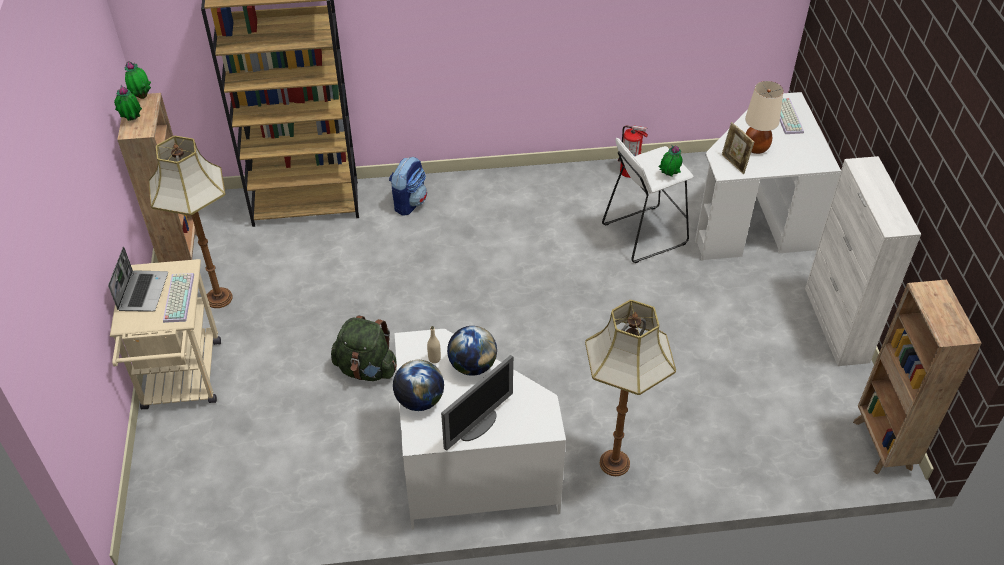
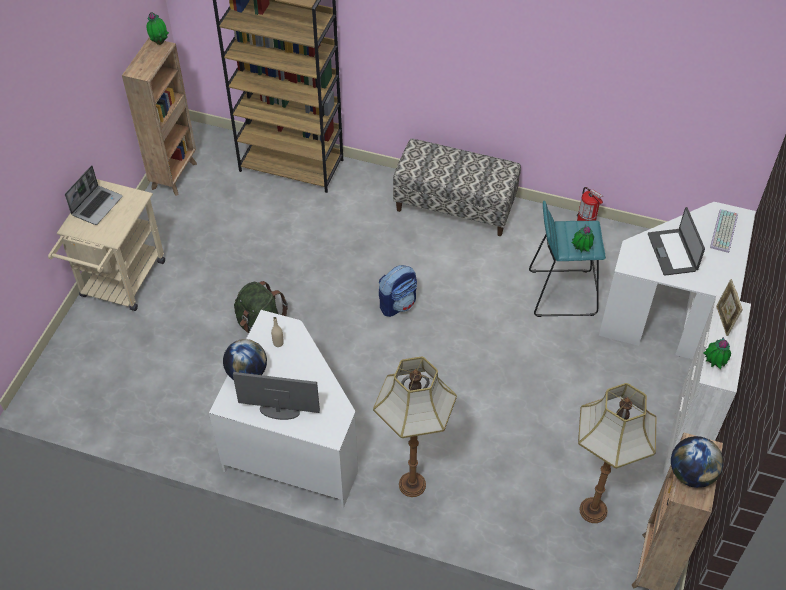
camera: 25 degrees right, 5 degrees up
potted plant [114,85,142,121] -> potted plant moved to [703,337,731,369]
floor lamp [148,136,233,308] -> floor lamp moved to [578,383,656,523]
keyboard [163,273,194,323] -> none
backpack [389,157,427,216] -> backpack moved to [379,265,417,317]
monitor [441,355,514,451] -> monitor turned 150 degrees counterclockwise [233,372,320,420]
globe [447,326,497,376] -> globe moved to [671,436,723,488]
white stool [602,138,694,263] -> turquoise stool [529,200,606,317]
picture frame [722,122,754,174] -> picture frame moved to [716,279,743,336]
beige table lamp [745,81,784,154] -> laptop [648,207,705,276]
none -> bench [393,139,521,236]

